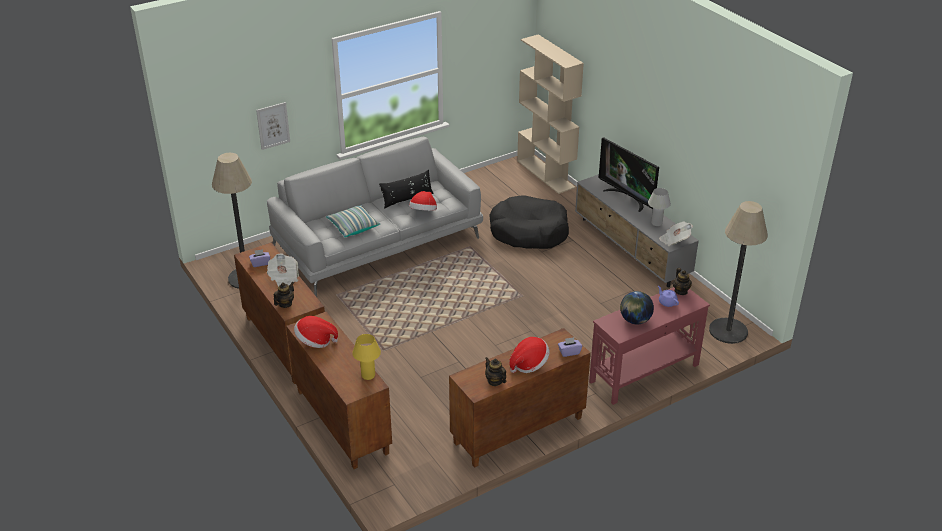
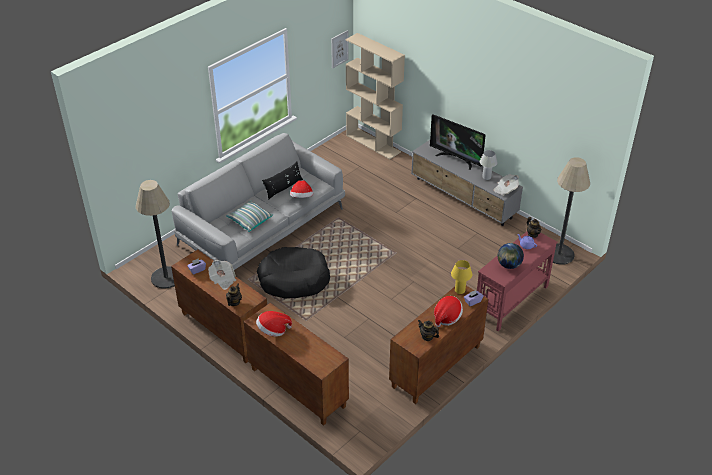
camera: 15 degrees left, 5 degrees up
picture [256,102,290,150] -> picture moved to [331,30,349,69]
yellow table lamp [352,334,381,380] -> yellow table lamp moved to [451,260,472,294]
black dog bed [489,195,569,249] -> black dog bed moved to [257,247,330,299]

